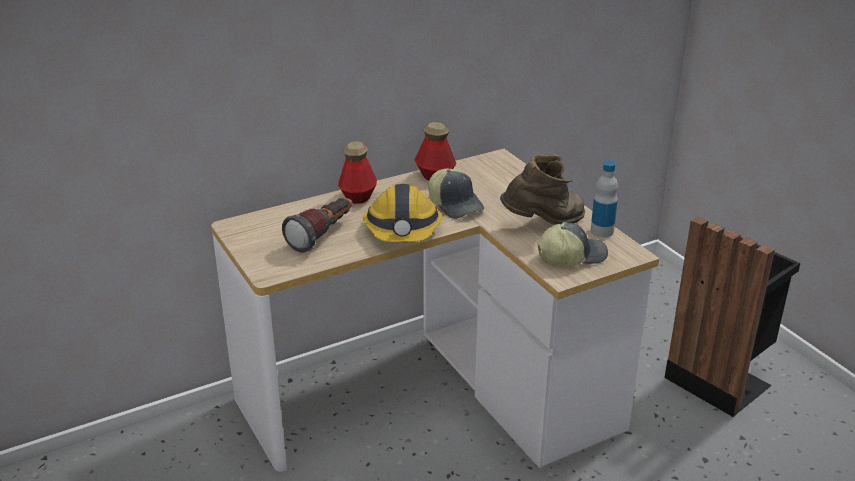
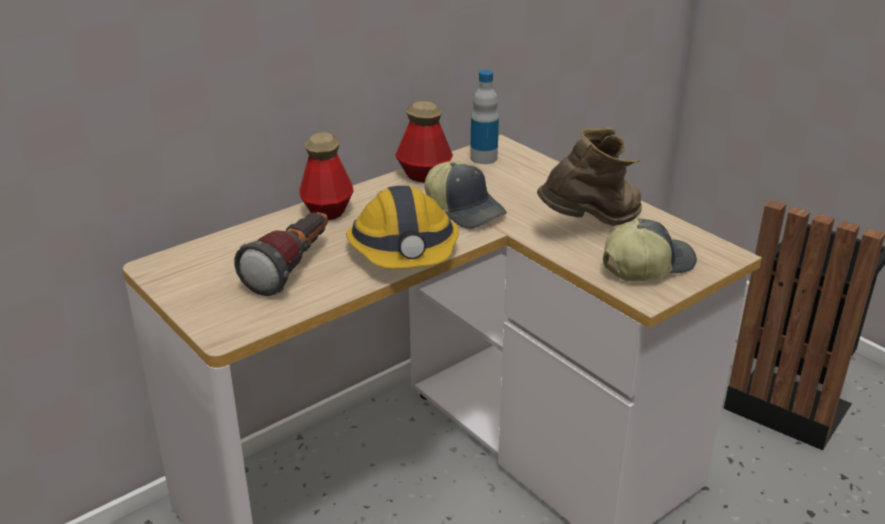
camera: 10 degrees left, 0 degrees up
bottle [591,161,618,237] -> bottle moved to [470,70,499,164]

